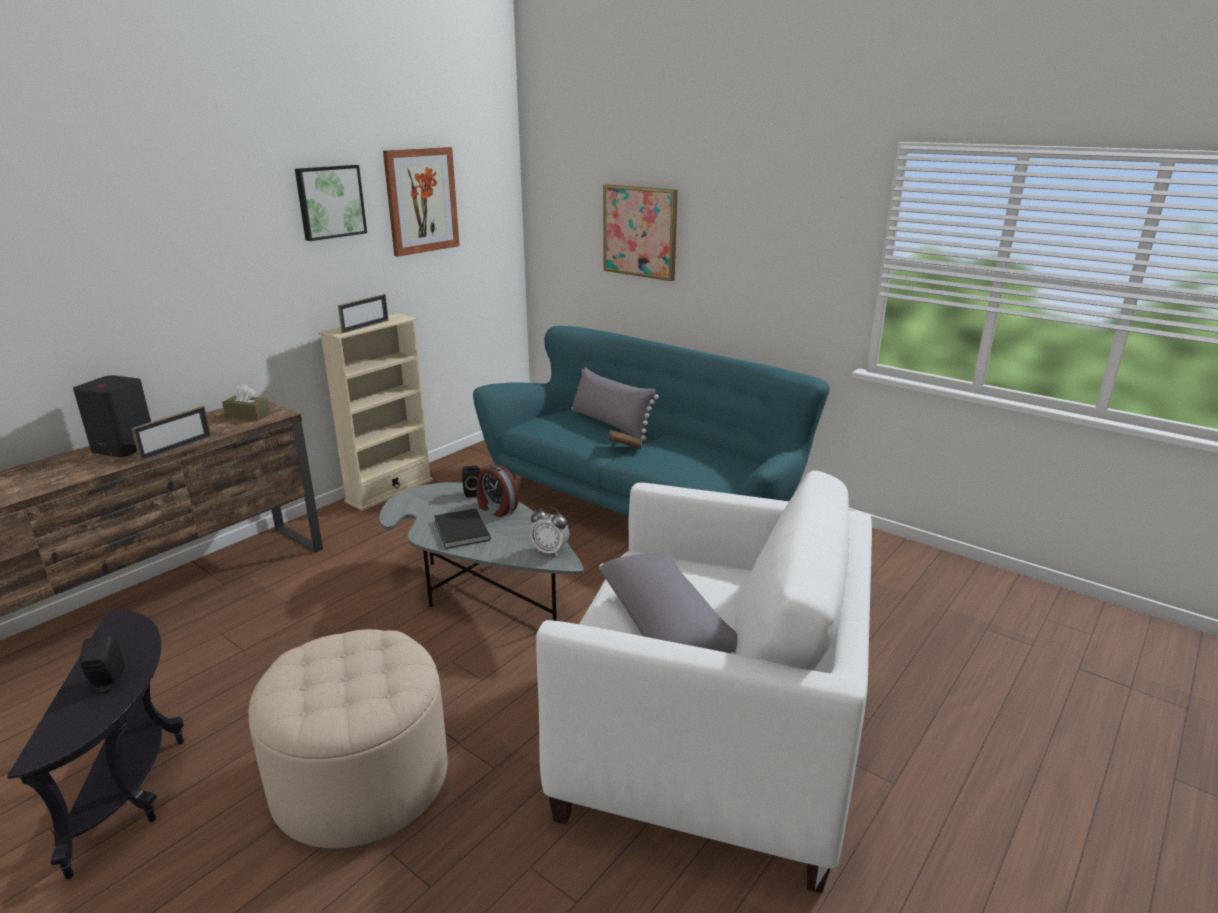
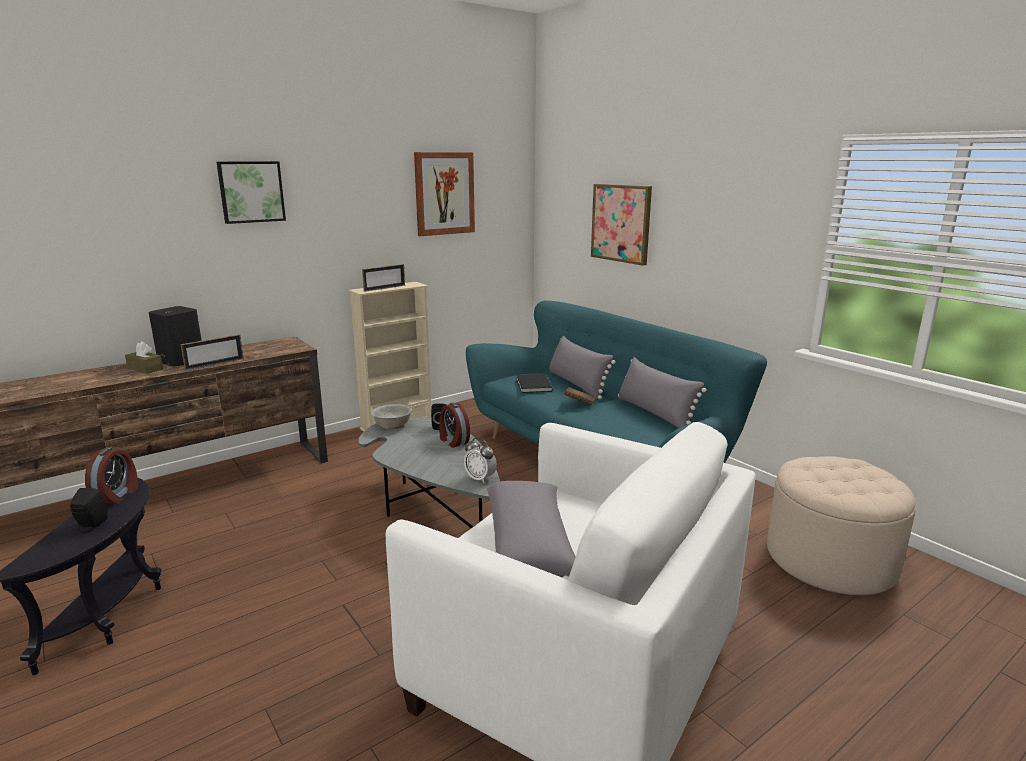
camera: 15 degrees right, 5 degrees down
brown tissue box [222,384,270,421] -> brown tissue box moved to [125,341,163,374]
beige ottoman [248,629,448,848] -> beige ottoman moved to [767,456,916,595]
picture [295,165,367,241] -> picture moved to [216,161,286,224]
black book [434,508,491,549] -> black book moved to [517,374,553,393]
none -> alarm clock [85,447,138,504]
none -> white bowl [371,404,412,429]
none -> grey pillow [618,357,707,428]

